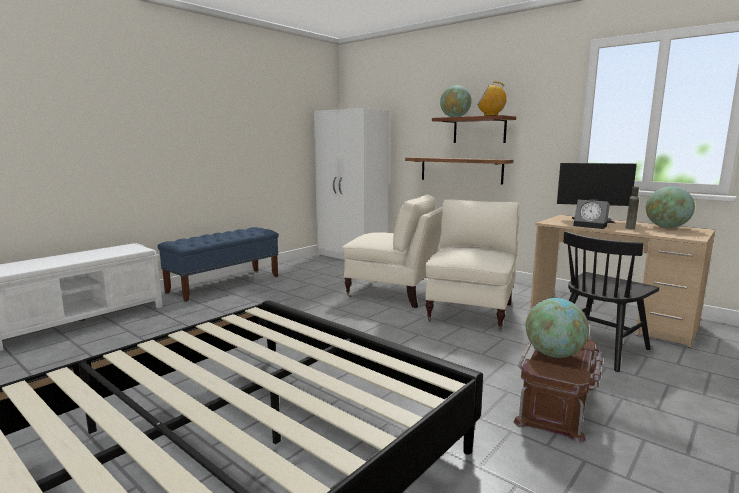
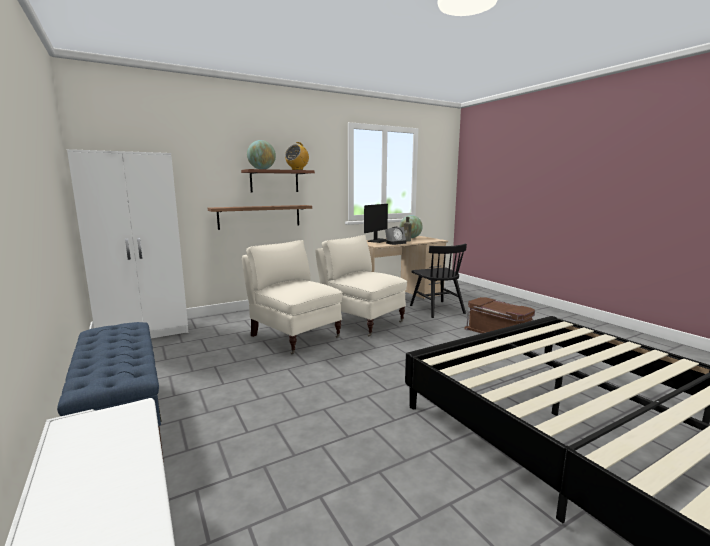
camera: 70 degrees left, 0 degrees up
beige armchair [342,195,443,308] -> beige armchair turned 90 degrees counterclockwise [242,240,343,354]
globe [526,298,589,358] -> none

